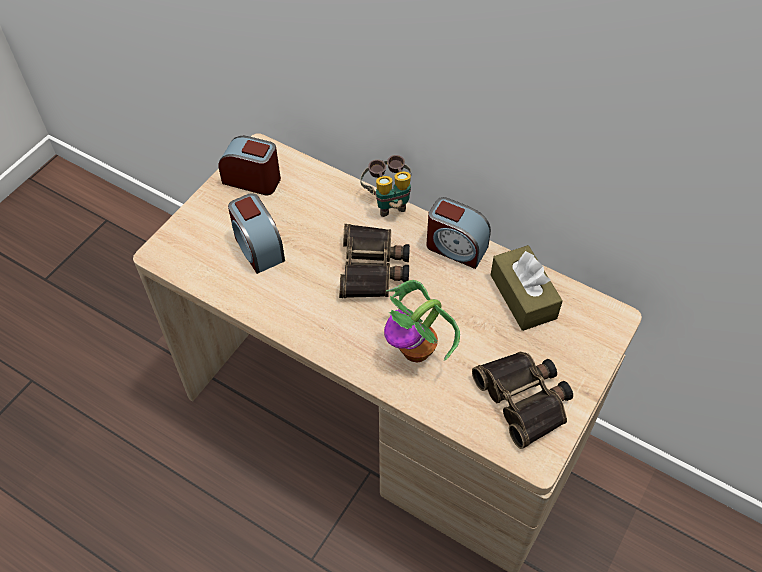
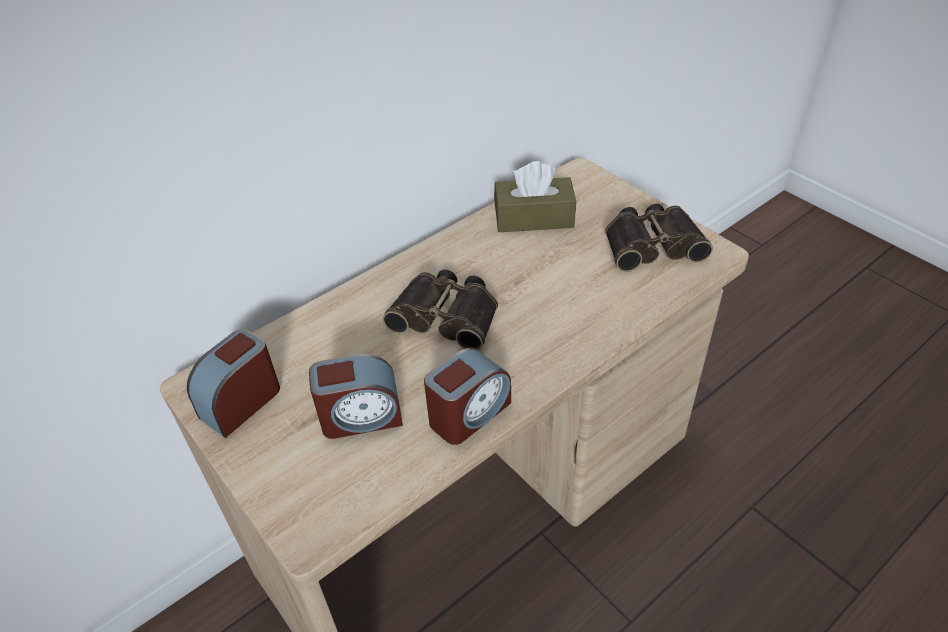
camera: 70 degrees left, 10 degrees down
binoculars [360,155,411,217] -> none
potted plant [384,280,460,362] -> none
alarm clock [426,197,491,269] -> alarm clock moved to [424,348,511,445]

